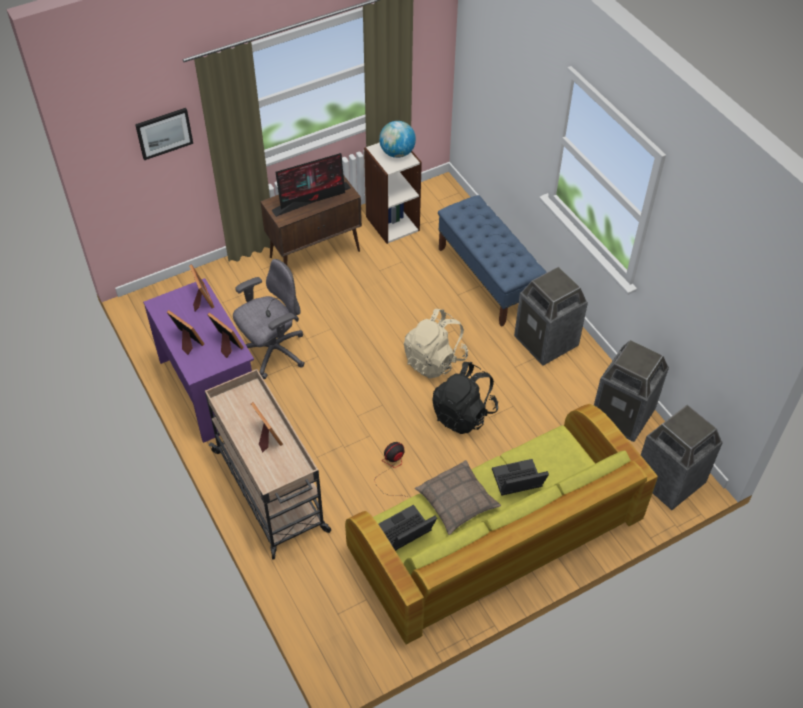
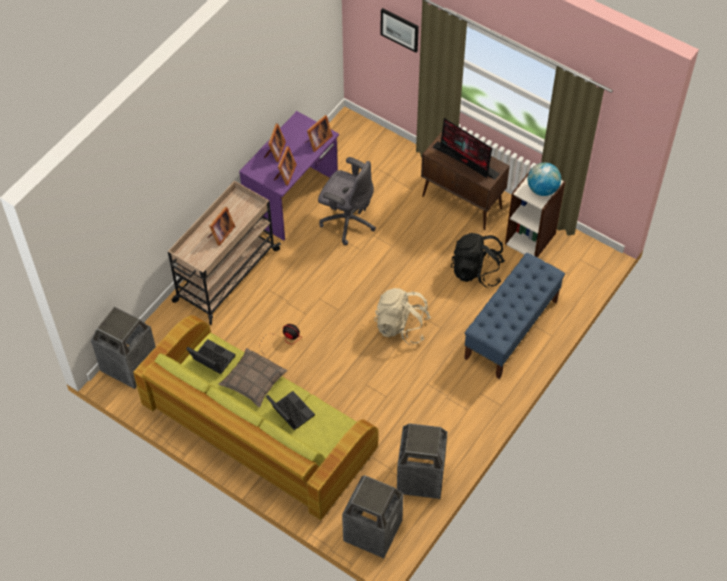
camera: 65 degrees right, 5 degrees up
black backpack [432,362,498,434] -> black backpack moved to [451,233,505,288]
trash can [514,267,588,366] -> trash can moved to [91,306,156,389]

